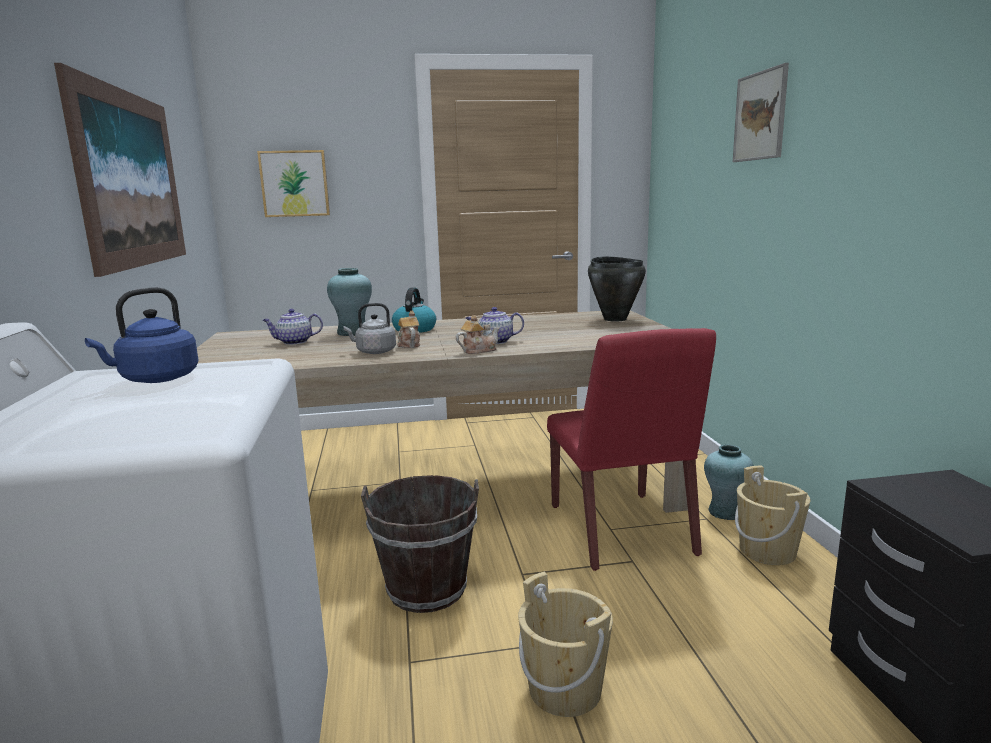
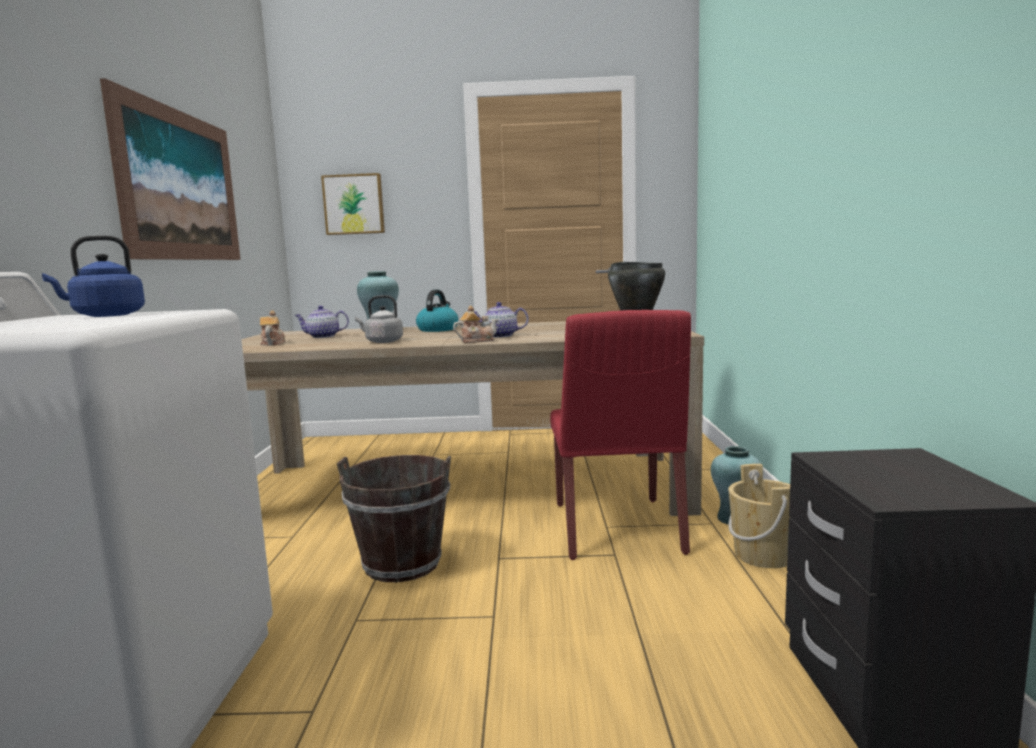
camera: 10 degrees right, 5 degrees down
teapot [397,311,420,348] -> teapot moved to [260,310,285,346]
beige bucket [518,572,613,717] -> none
picture [733,63,789,162] -> none

